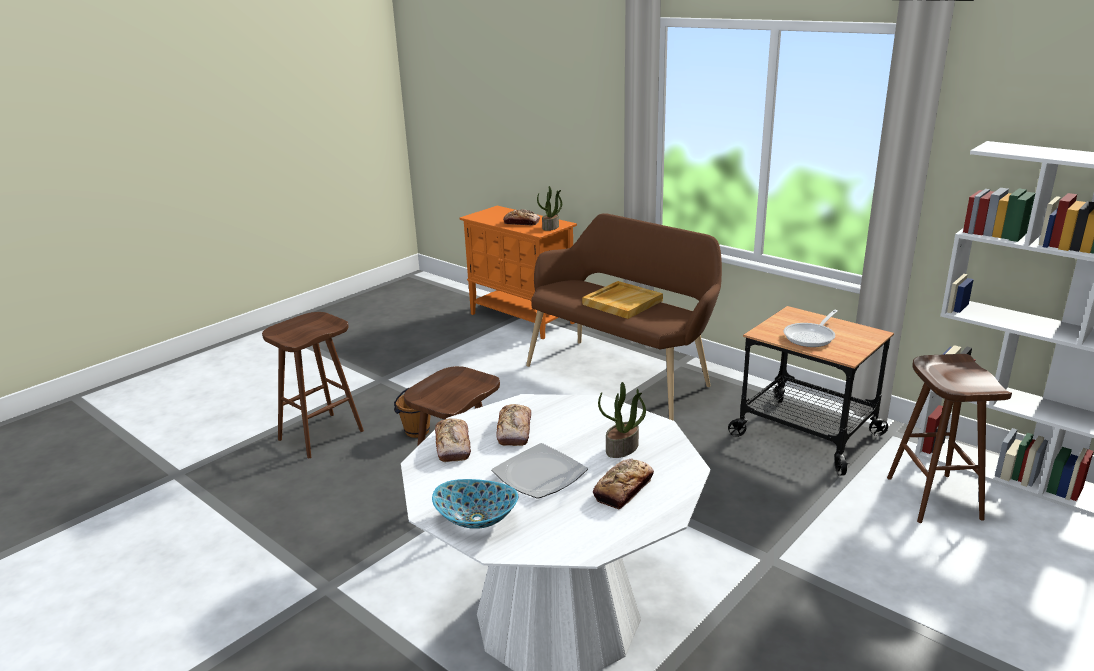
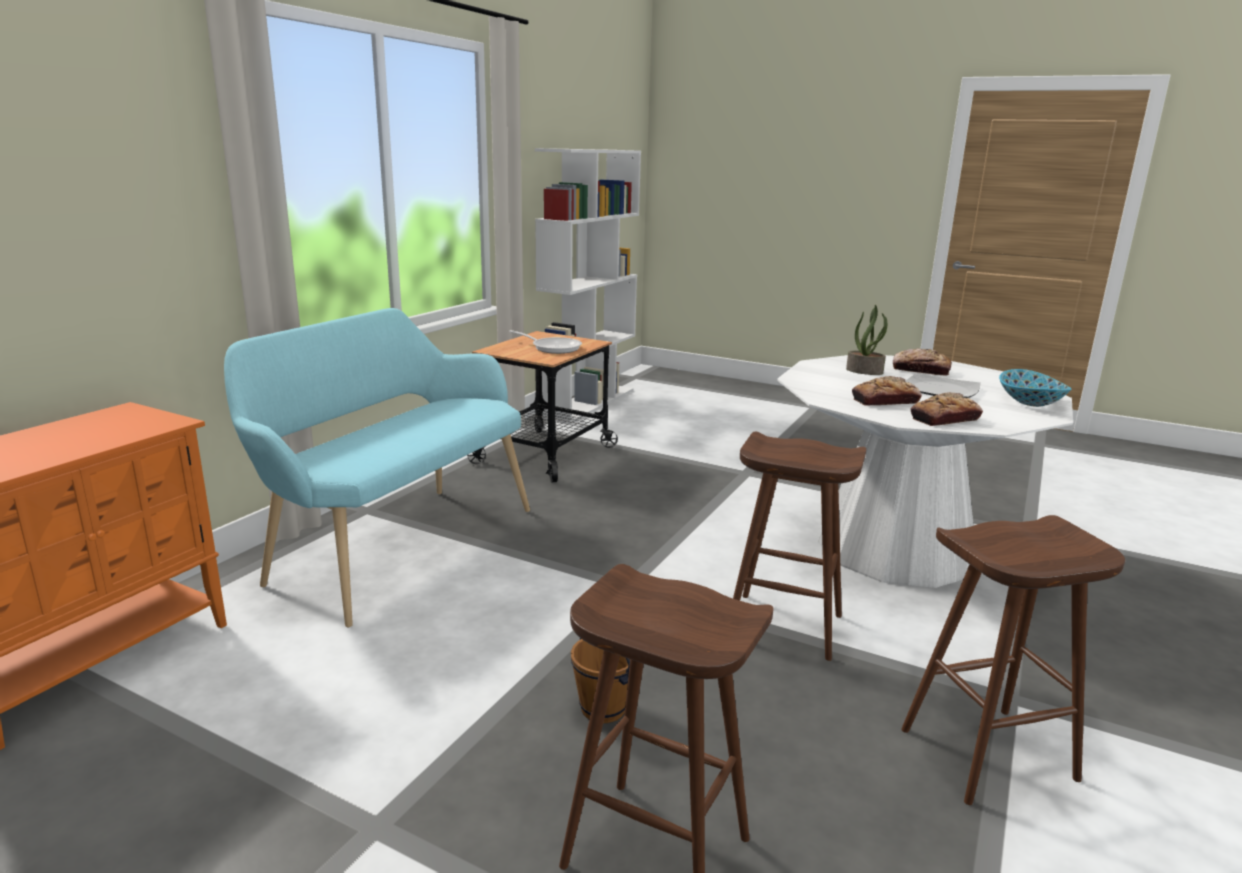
camera: 105 degrees left, 5 degrees down
bread [503,209,540,226] -> none
brown bench [526,213,722,420] -> turquoise bench [224,308,530,628]
potted plant [537,186,562,231] -> none
beige tray [582,281,663,319] -> none
brown stool [887,354,1012,523] -> brown stool moved to [901,515,1125,805]

